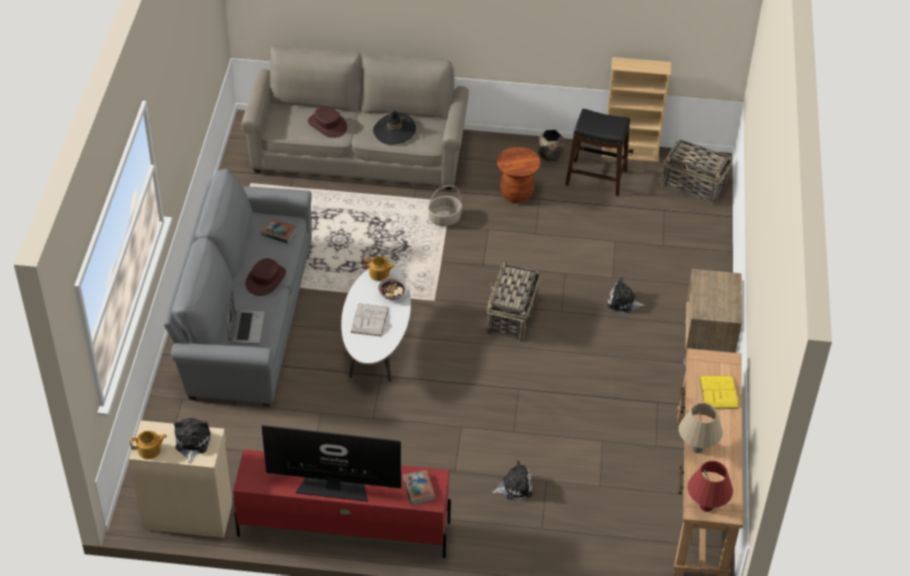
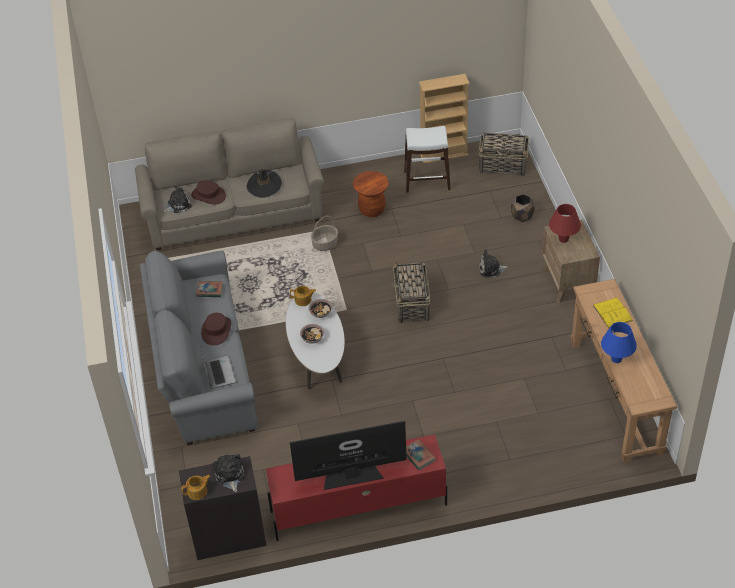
camera: 15 degrees left, 0 degrees up
beige cabinet [129,420,232,538] -> black cabinet [179,456,266,560]
white book [351,303,389,337] -> bowl [300,324,324,344]
plush toy [492,461,533,500] -> plush toy moved to [163,186,192,213]
brown planter [538,130,564,161] -> brown planter moved to [511,194,535,222]
black stool [566,109,630,197] -> white stool [404,126,451,193]
beige table lamp [679,403,723,453] -> blue table lamp [601,322,637,363]
red table lamp [687,461,733,512] -> red table lamp moved to [549,204,581,243]

